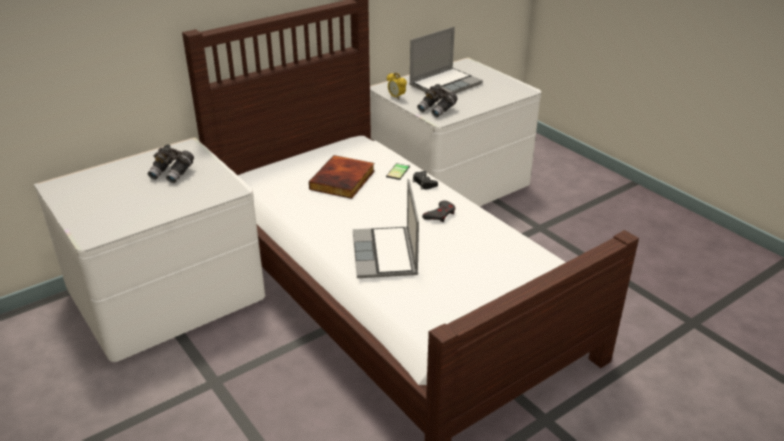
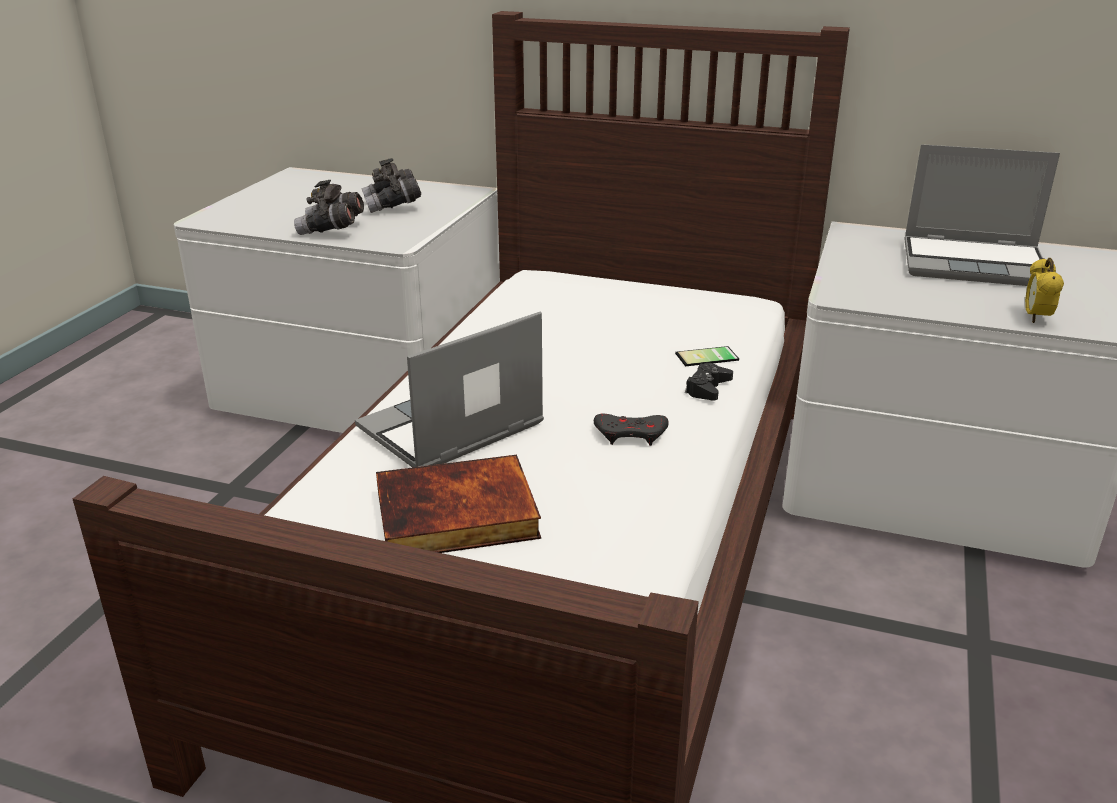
camera: 55 degrees right, 5 degrees down
book [309,155,375,199] -> book moved to [376,455,541,553]
alarm clock [387,73,407,100] -> alarm clock moved to [1025,258,1064,323]
grey binoculars [417,84,458,117] -> grey binoculars moved to [294,180,364,235]

